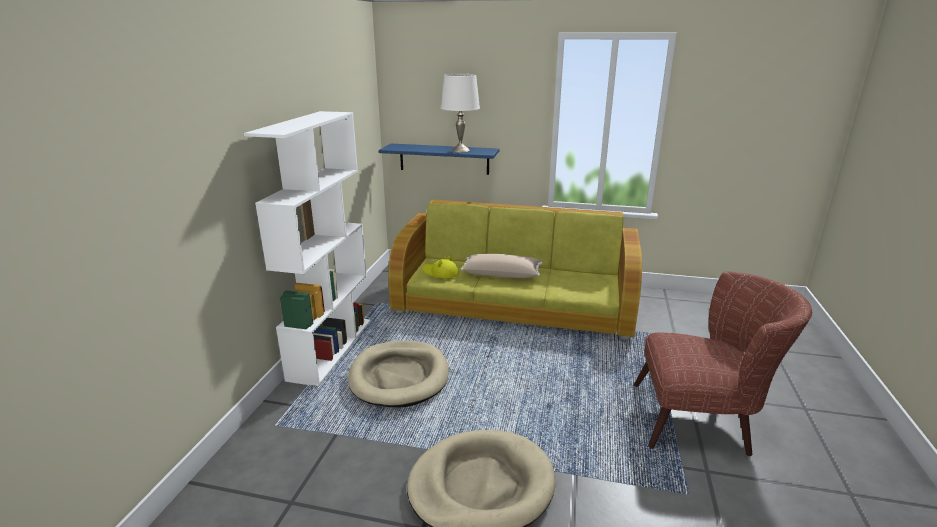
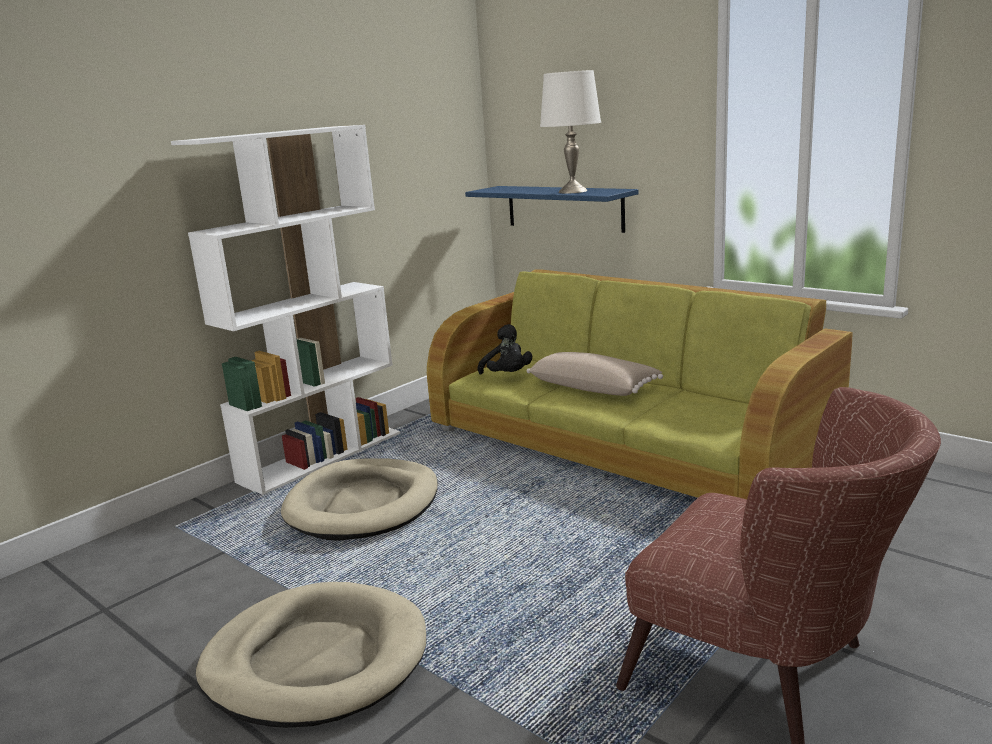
camera: 30 degrees right, 5 degrees down
yellow hat [423,256,459,279] -> black plush toy [477,324,532,374]

